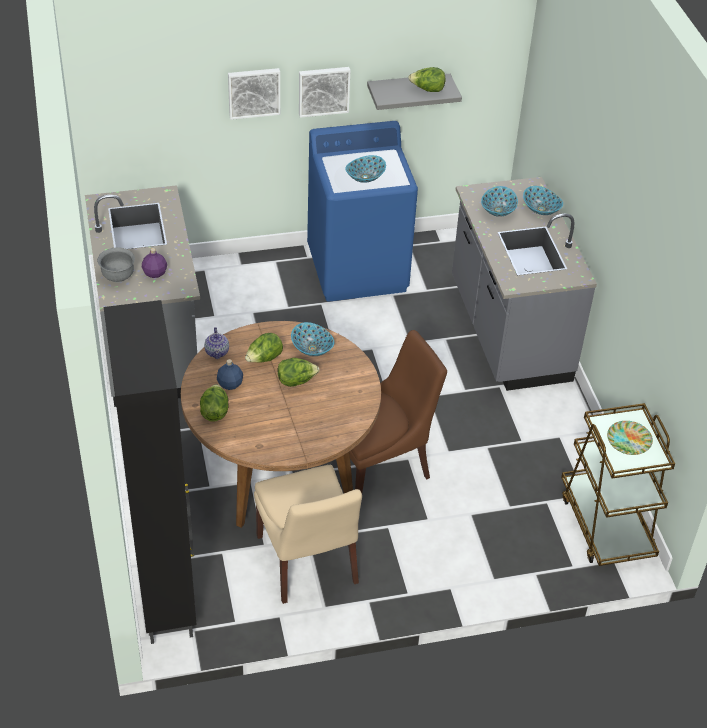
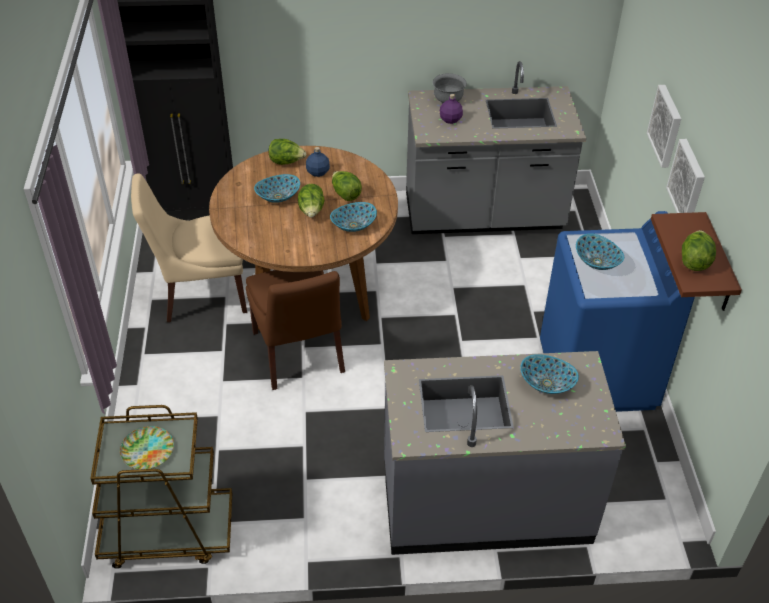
camera: 100 degrees right, 0 degrees up
teapot [204,327,229,359] -> none
grey shelf [367,74,462,110] -> brown shelf [651,212,742,311]
bowl [523,186,563,215] -> bowl moved to [254,174,300,203]

